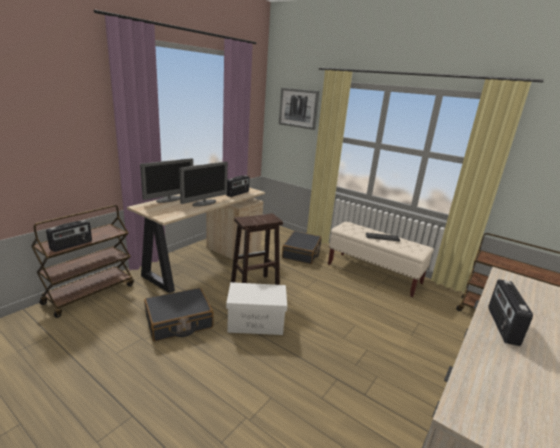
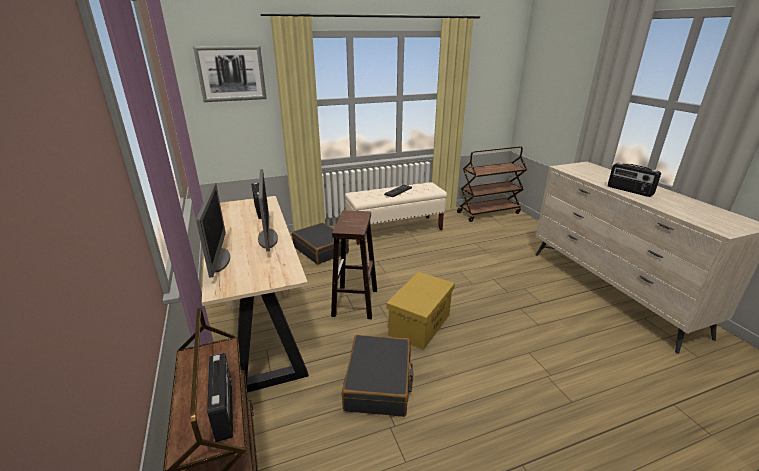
camera: 55 degrees left, 5 degrees up
white storage box [226,282,287,335] -> yellow storage box [386,272,455,350]

